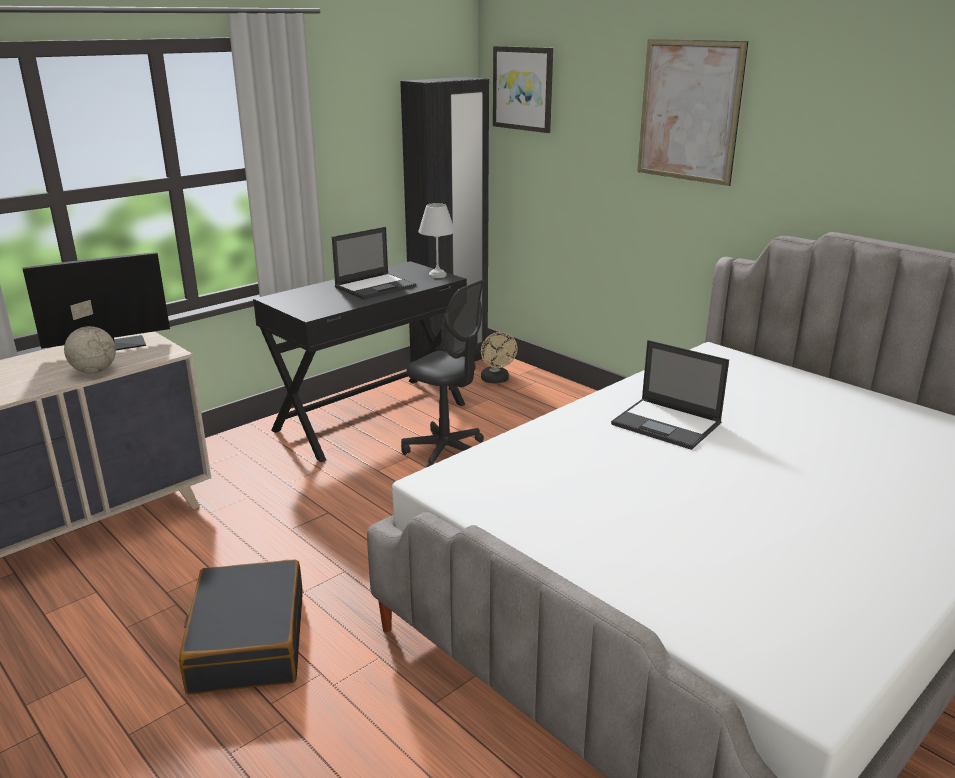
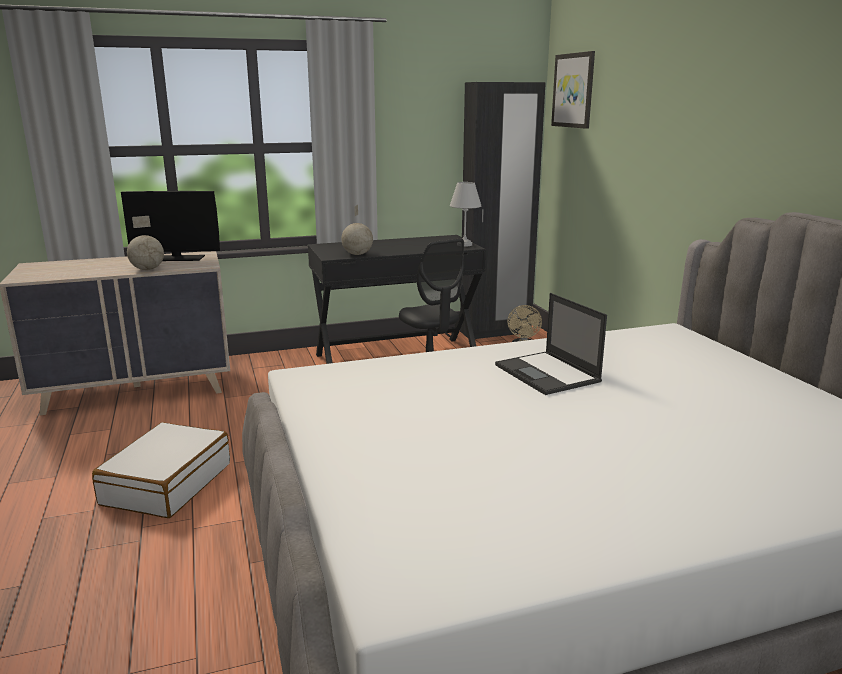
camera: 25 degrees right, 5 degrees down
black suitcase [179,559,302,695] -> white suitcase [92,422,230,518]
laptop [332,227,417,299] -> none
picture [637,39,748,186] -> none
none -> globe [341,205,373,255]

